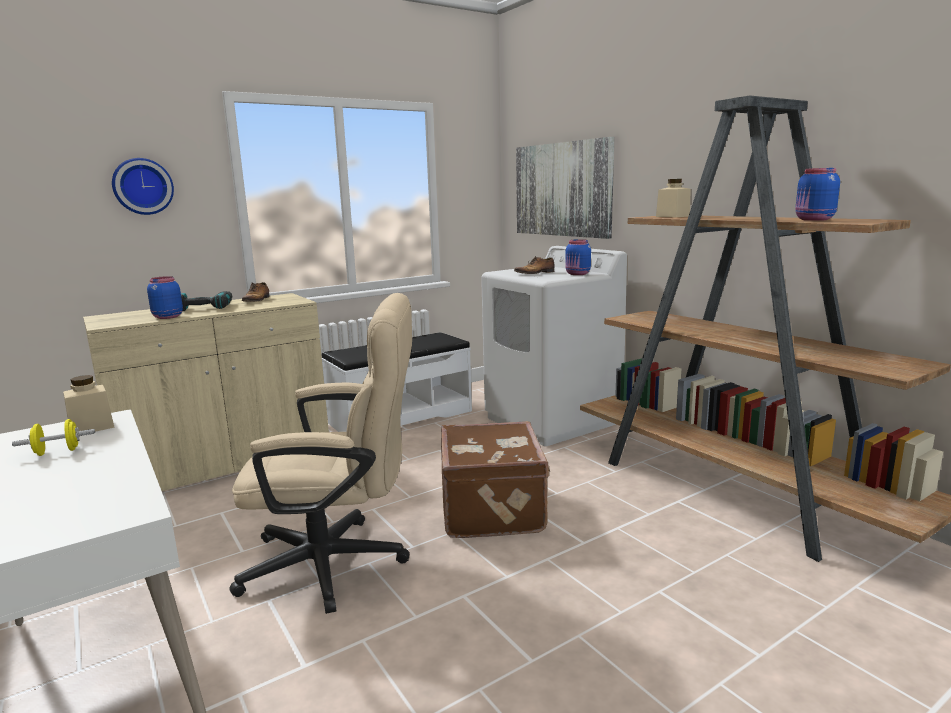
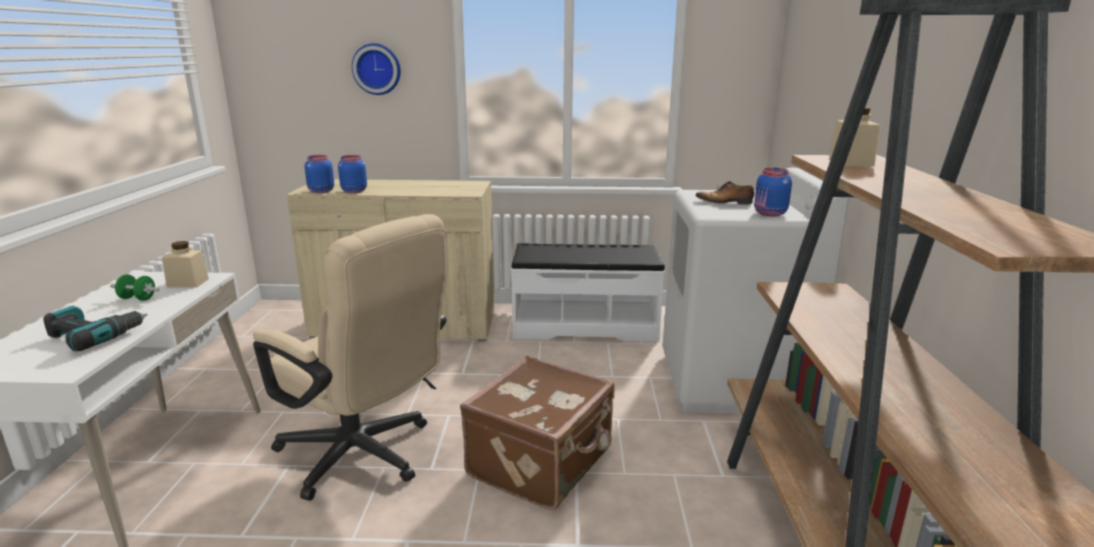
camera: 35 degrees right, 5 degrees up
yellow dumbbell [12,419,95,456] -> green dumbbell [110,274,160,301]
power drill [181,291,233,311] -> power drill moved to [43,306,148,351]
shoe [242,282,270,302] -> none
picture [516,137,615,239] -> none
blue jar [795,168,840,221] -> blue jar moved to [305,155,334,193]

